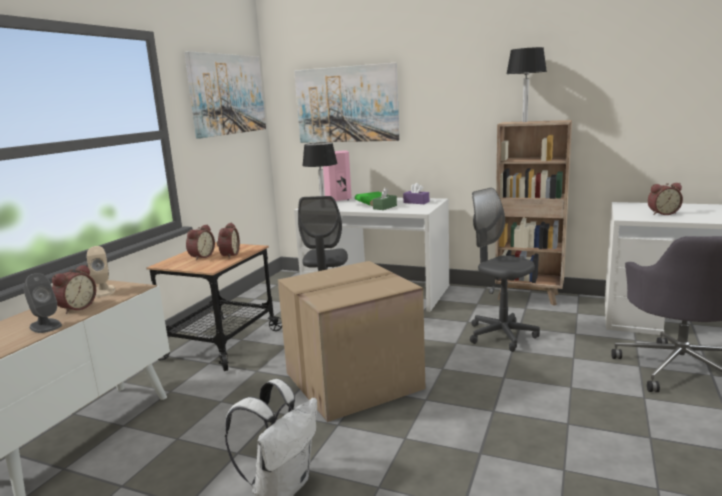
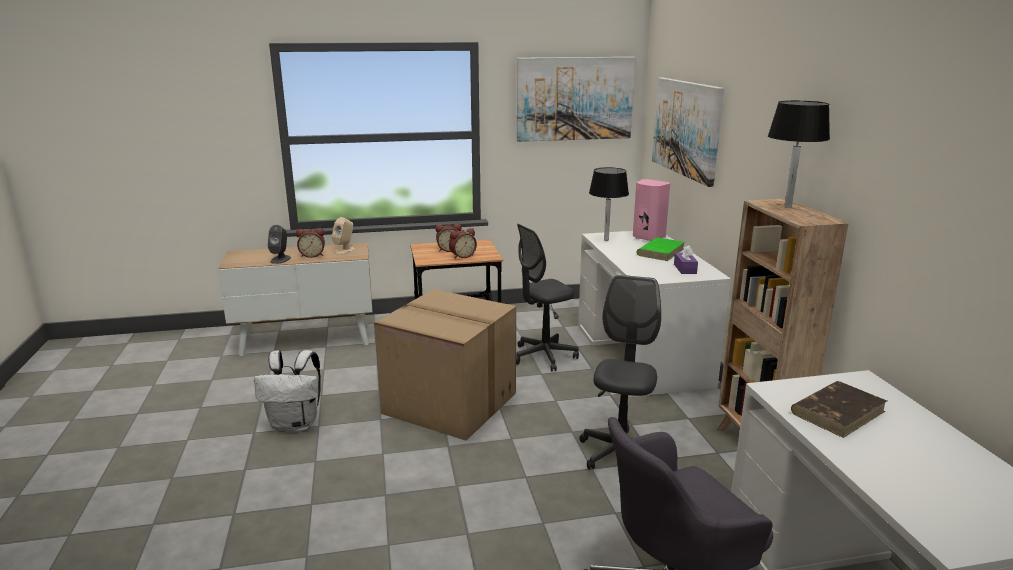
camera: 55 degrees right, 5 degrees up
green tissue box [373,187,397,210] -> none
alarm clock [648,183,683,215] -> brown book [791,381,887,438]

